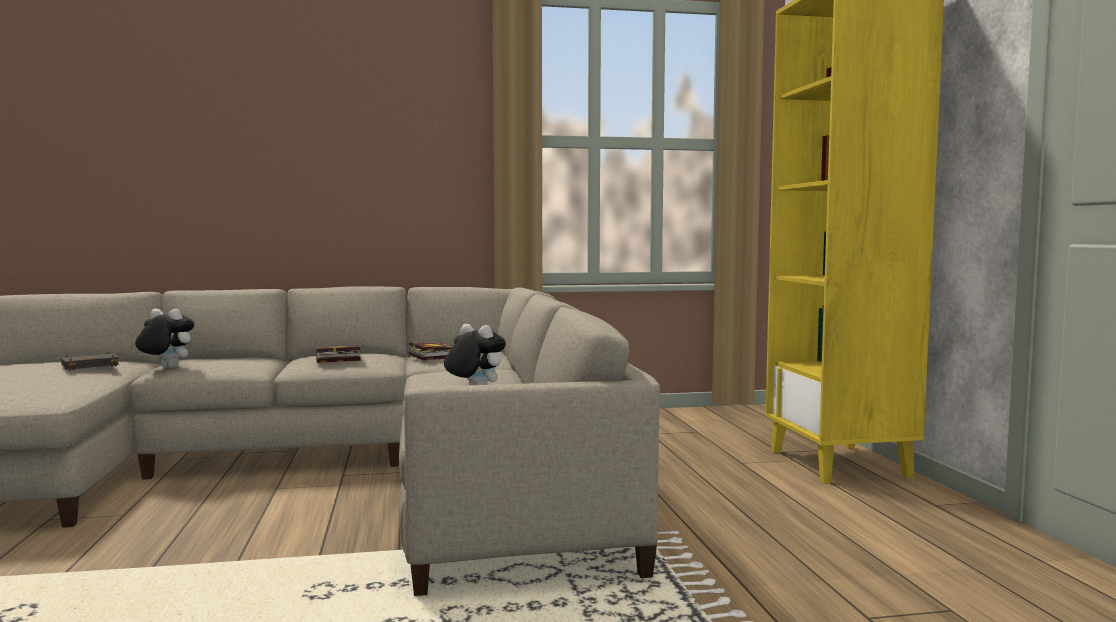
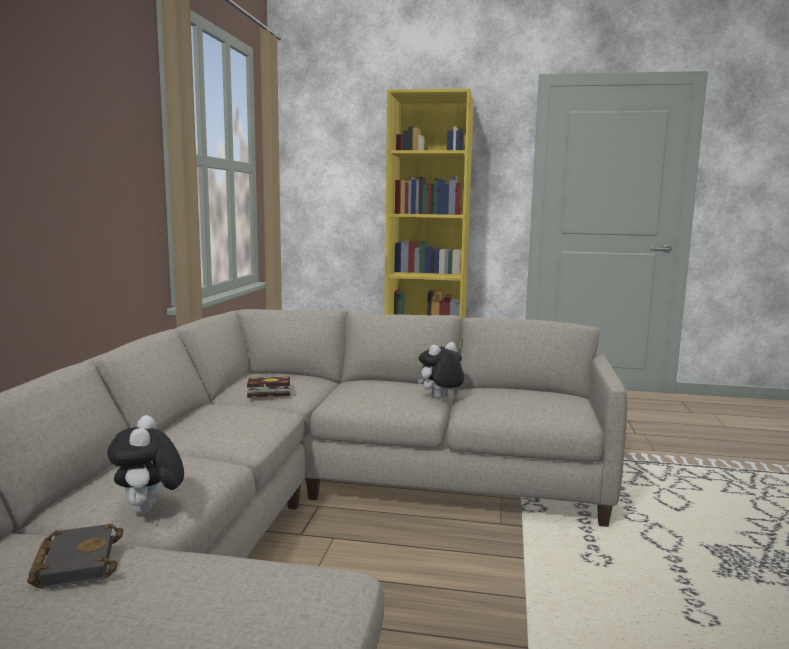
camera: 70 degrees left, 5 degrees up
plush toy [135,309,194,368] -> plush toy turned 45 degrees counterclockwise [107,415,184,514]
book [316,345,360,363] -> none

